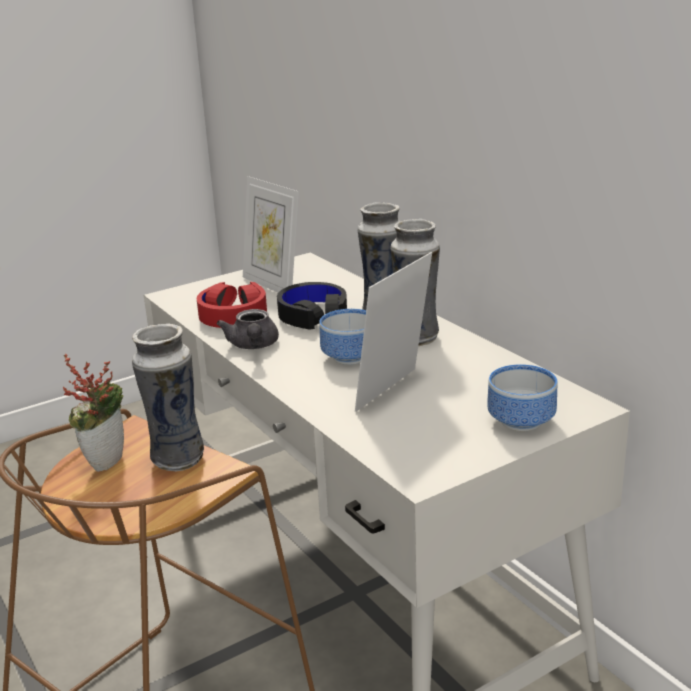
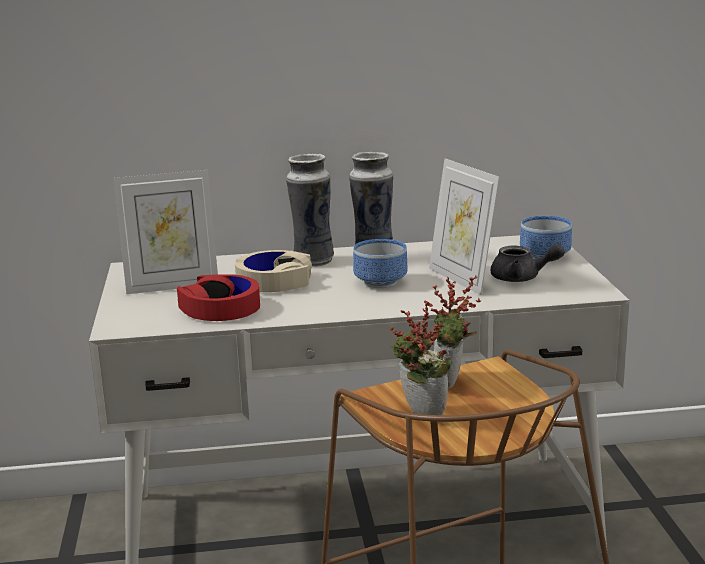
camera: 65 degrees left, 5 degrees down
vase [132,323,204,471] -> potted plant [424,276,481,389]
grey teapot [217,309,279,349] -> grey teapot moved to [491,244,565,282]
black headphones [277,282,347,330] -> beige headphones [235,250,312,292]

